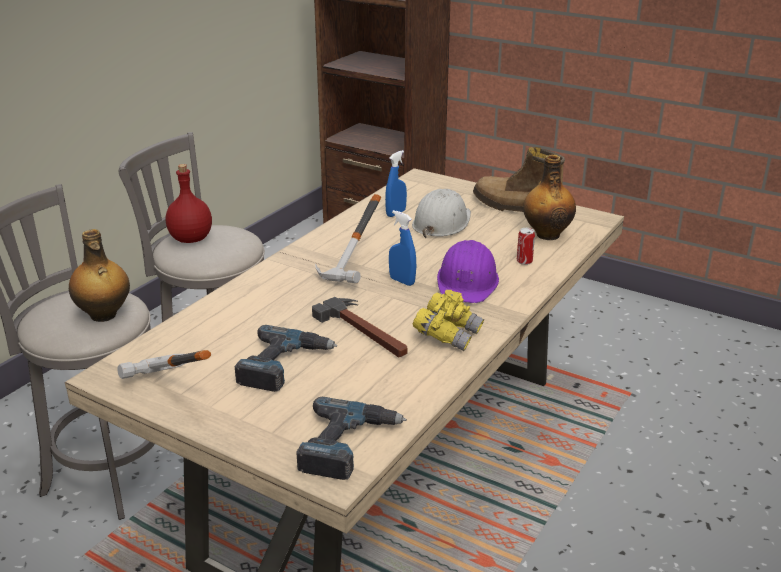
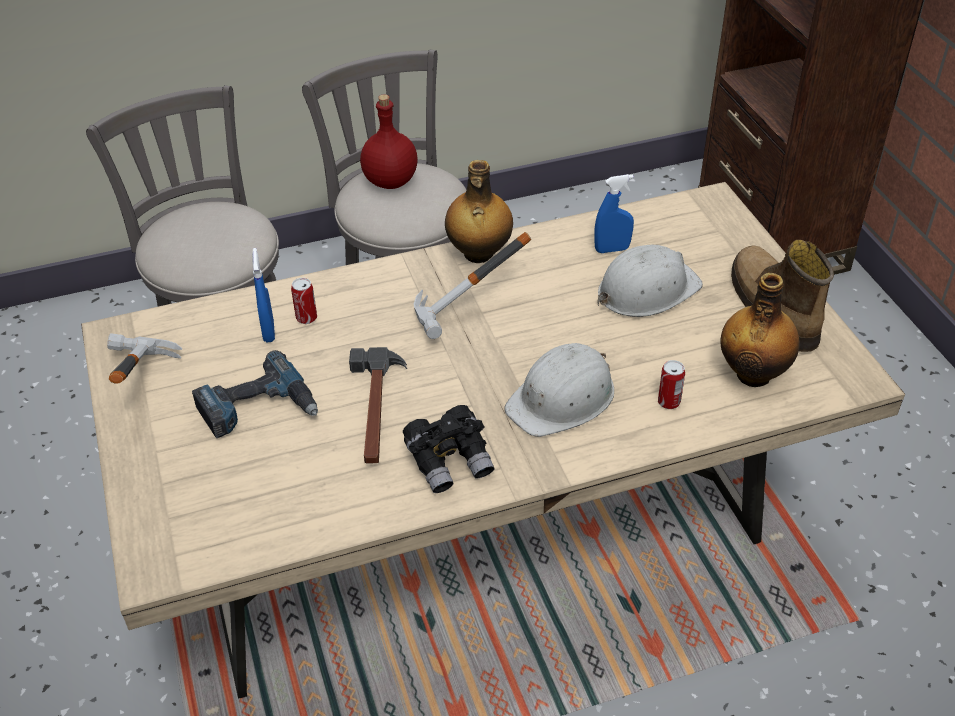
camera: 40 degrees right, 15 degrees up
bottle [69,229,130,322] -> bottle moved to [445,160,513,263]
power drill [296,397,407,480] -> none
blue spray bottle [389,210,416,286] -> blue spray bottle moved to [252,248,275,342]
yellow binoculars [413,290,484,351] -> black binoculars [403,405,495,493]
purple hard hat [437,240,499,303] -> white hard hat [504,343,614,437]
none -> can [291,278,317,324]

